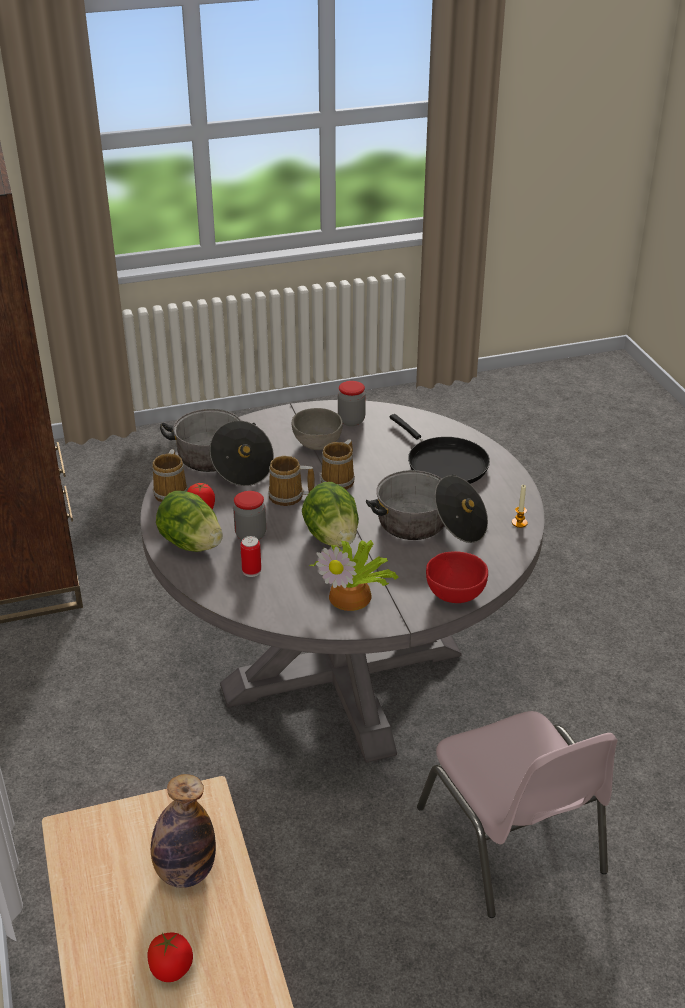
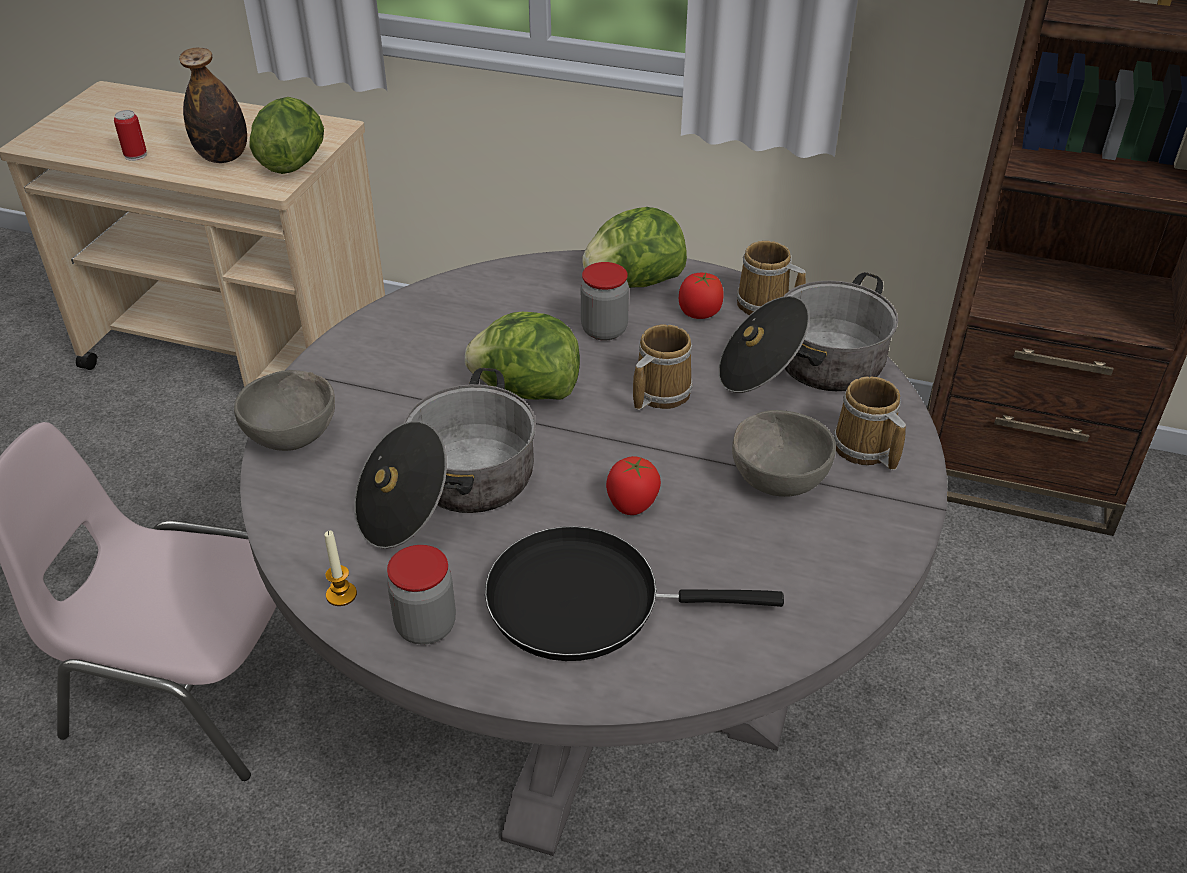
camera: 125 degrees right, 5 degrees up
tomato [147,933,193,982] -> tomato moved to [606,456,661,515]
can [240,536,261,577] -> can moved to [114,110,147,161]
potted plant [309,540,399,611] -> none
mug [320,439,355,490] -> mug moved to [834,377,906,470]
jar [338,381,366,426] -> jar moved to [387,545,456,645]
red bowl [426,551,488,603] -> grey bowl [234,370,335,451]
none -> lettuce [249,97,324,174]

